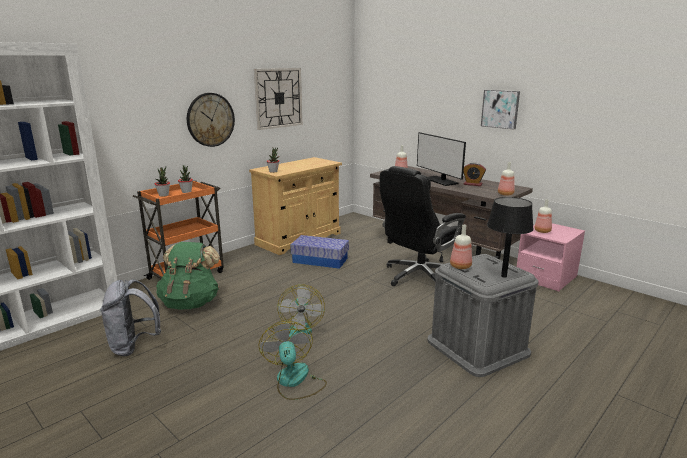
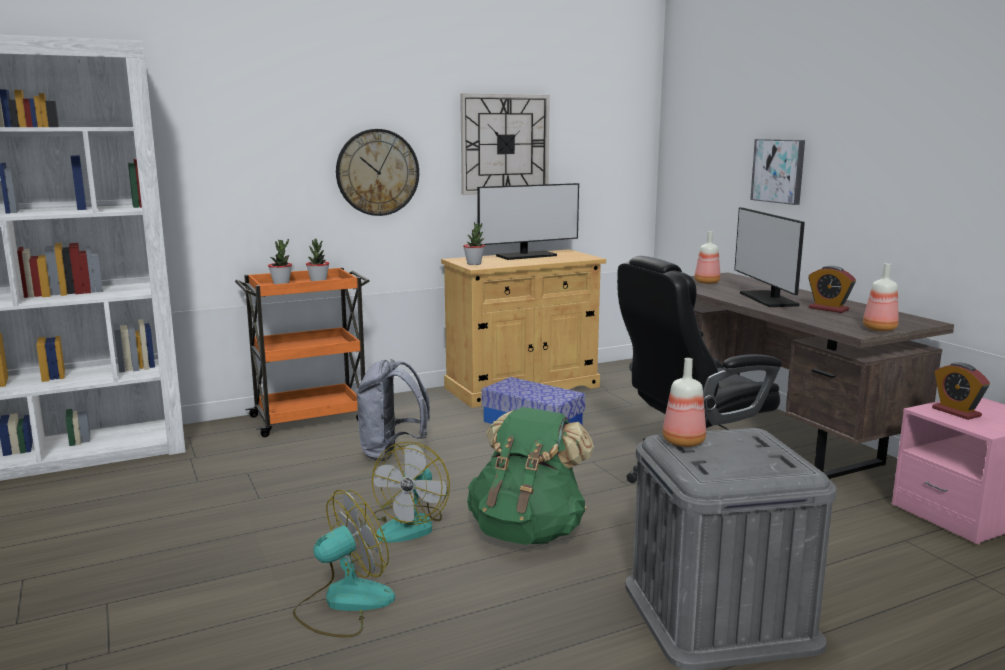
camera: 20 degrees right, 5 degrees down
grey backpack [100,279,161,356] -> grey backpack moved to [356,359,430,461]
green backpack [156,242,220,309] -> green backpack moved to [467,407,594,545]
fan [259,321,327,400] -> fan turned 45 degrees clockwise [293,490,395,637]
picture [481,90,520,130] -> picture moved to [750,139,805,205]
black table lamp [487,197,534,278] -> none
bottle [534,199,552,233] -> alarm clock [932,362,990,420]
none -> monitor [477,183,579,260]

